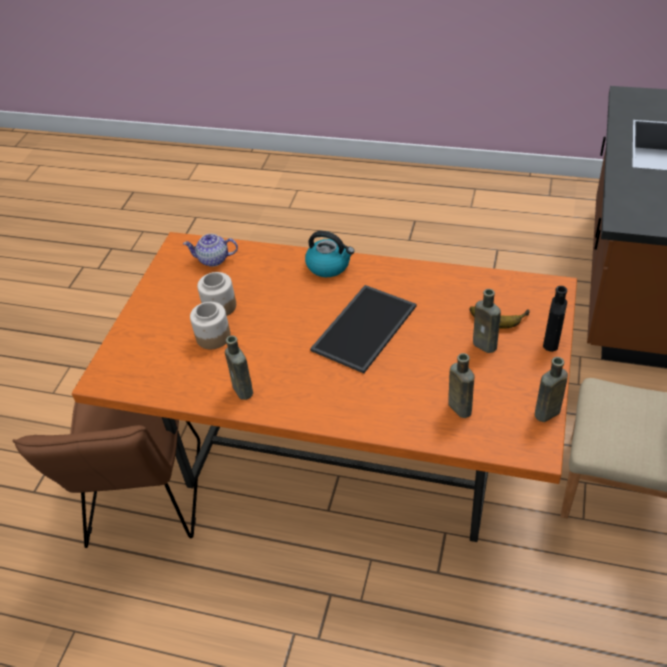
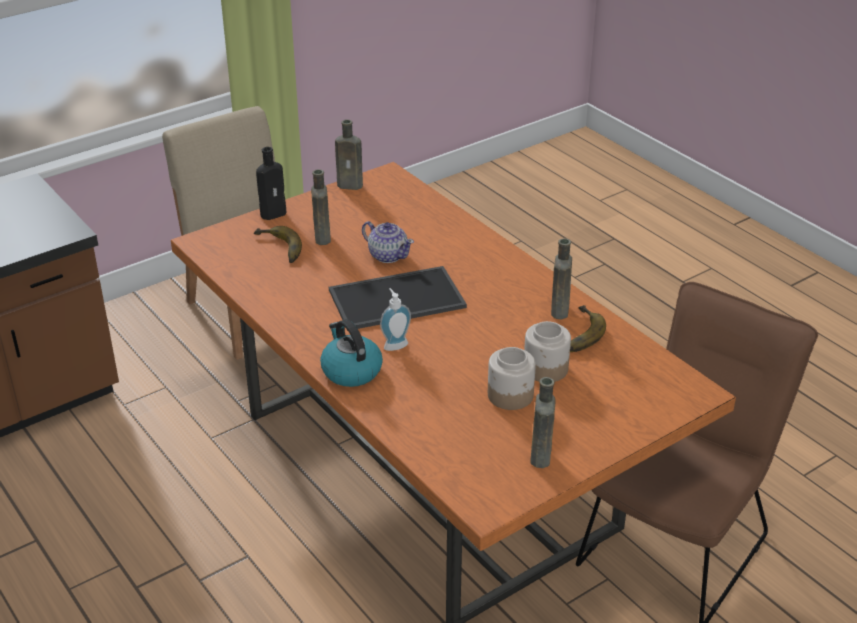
camera: 145 degrees left, 10 degrees down
teapot [183,234,238,267] -> teapot moved to [362,221,414,263]
brown bottle [448,353,474,418] -> brown bottle moved to [530,377,556,468]
none -> soap dispenser [380,288,411,351]
none -> banana [570,305,606,352]

